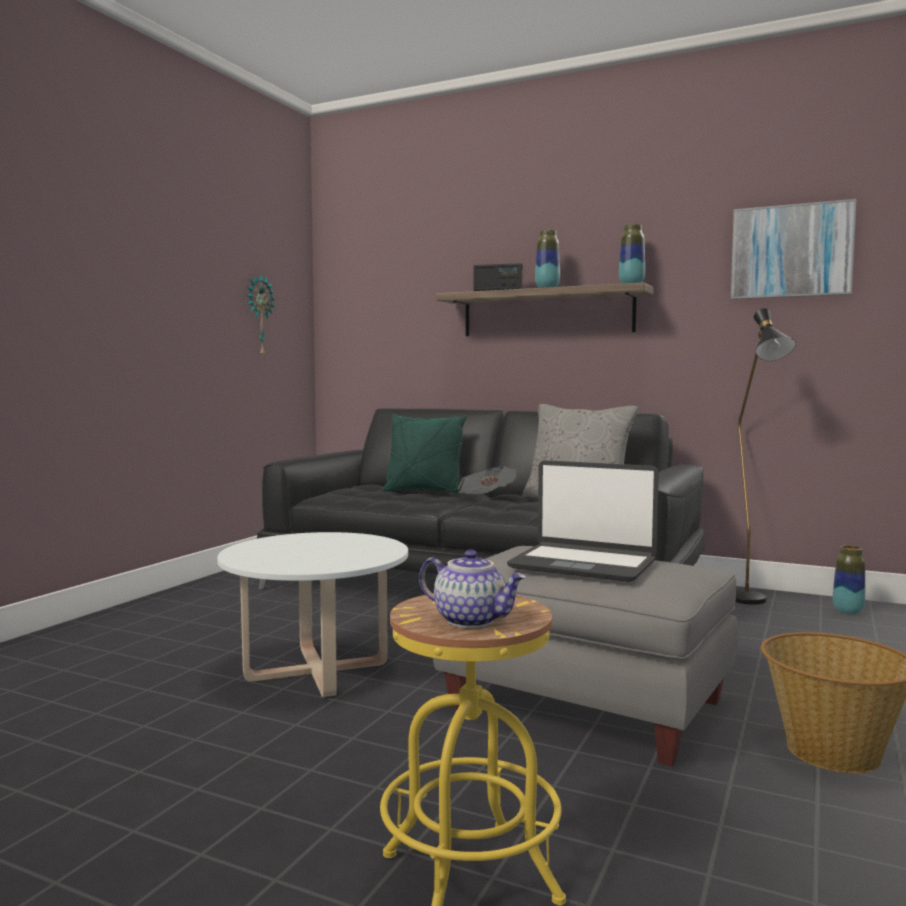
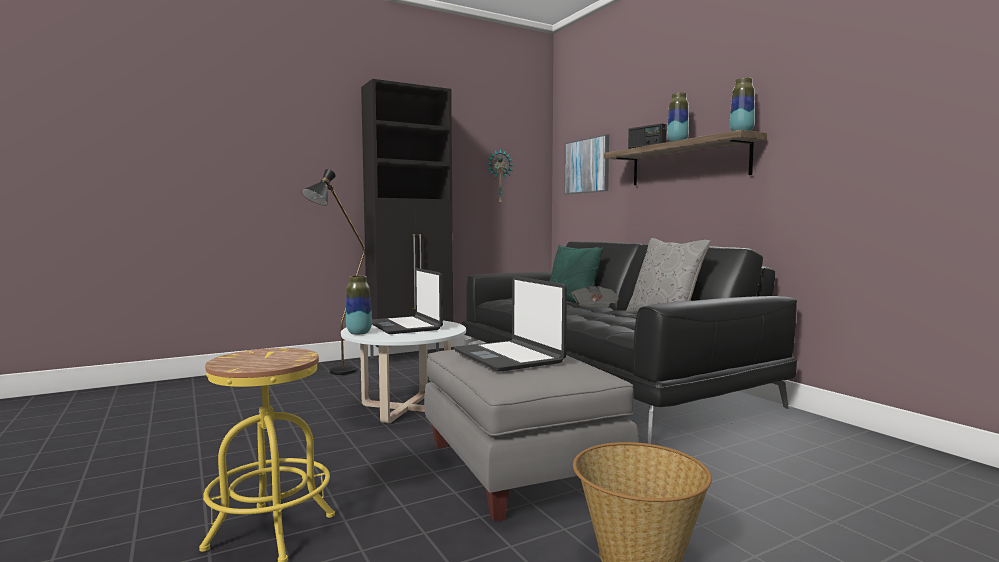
camera: 35 degrees right, 0 degrees up
teapot [419,550,526,628] -> none
picture [731,199,856,299] -> picture moved to [564,134,609,194]
black floor lamp [736,308,796,605] -> black floor lamp moved to [301,169,365,375]
vase [833,546,865,614] -> vase moved to [346,276,372,335]
none -> black cabinet [361,79,453,359]
none -> laptop [372,268,443,334]

